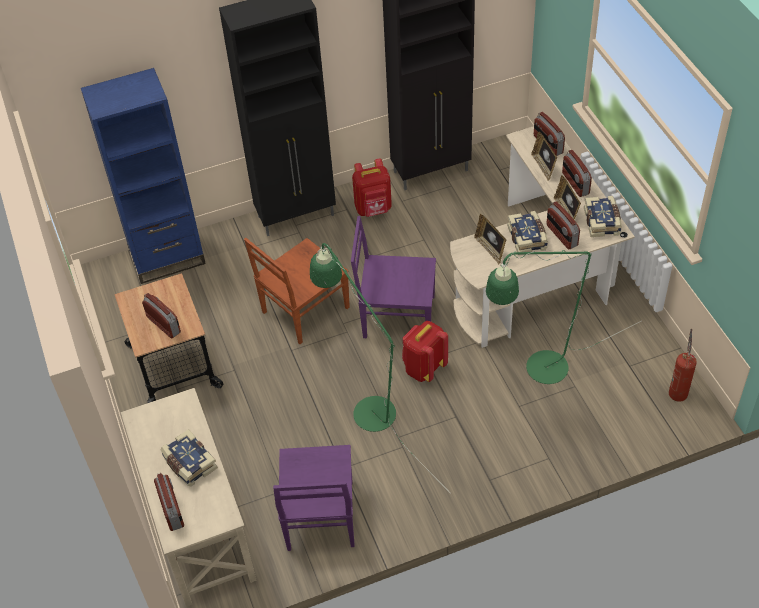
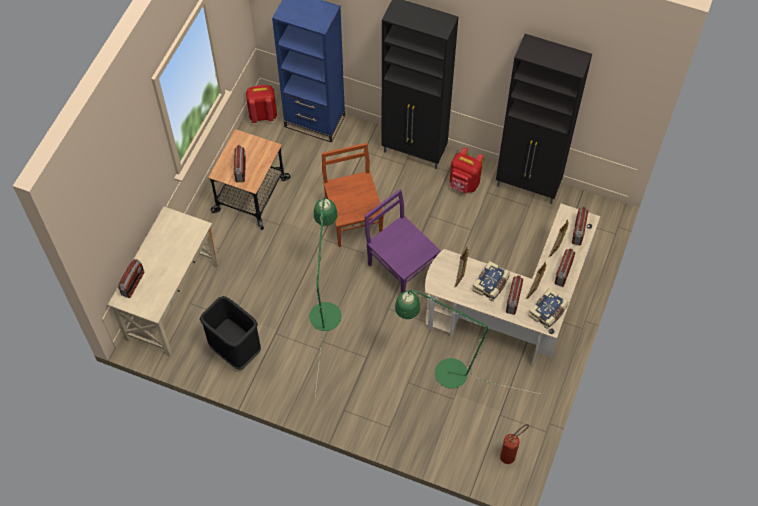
camera: 40 degrees right, 10 degrees up
book [161,429,218,487] -> none
brown chair [244,238,350,344] -> brown chair turned 75 degrees clockwise [322,143,384,247]
purple chair [273,445,355,551] -> black trash can [200,296,261,370]
red backpack [402,321,448,382] -> red backpack moved to [246,85,277,123]

